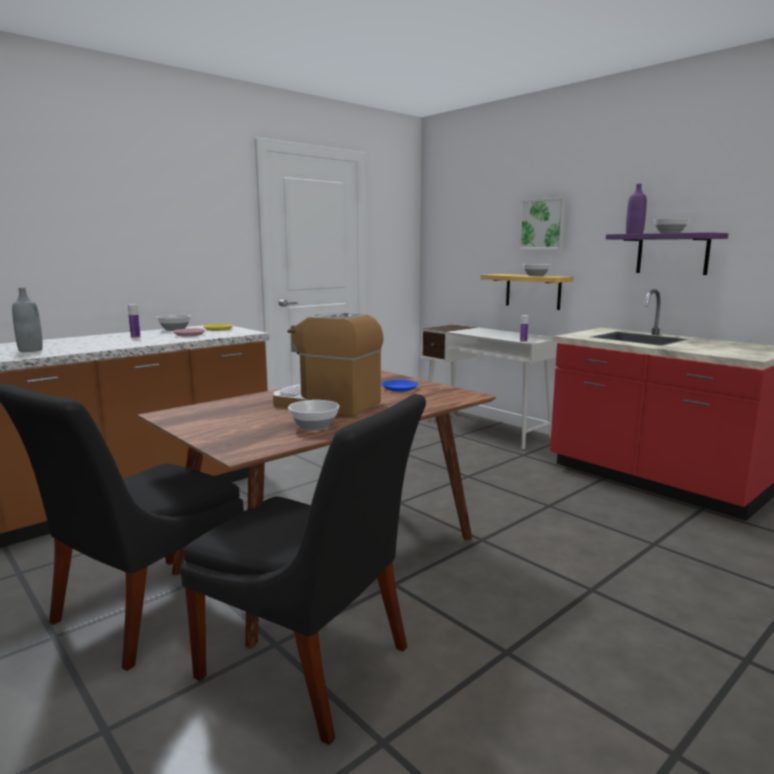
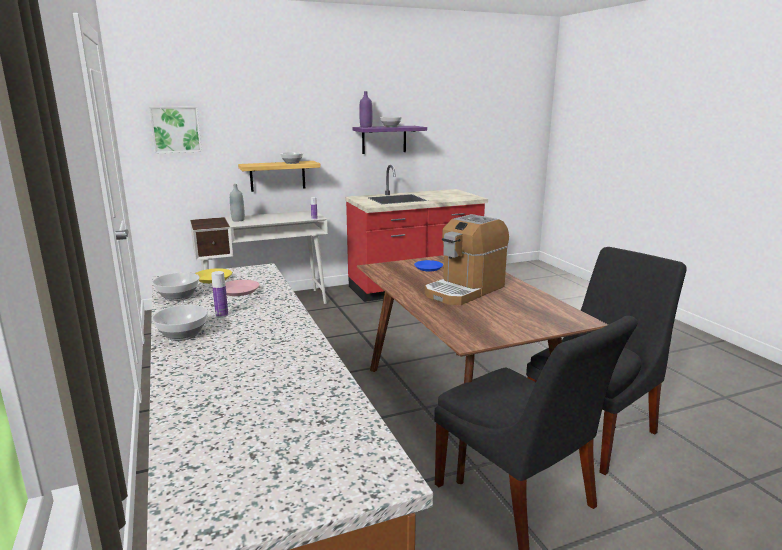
camera: 70 degrees left, 5 degrees up
grey bottle [12,288,43,352] -> grey bottle moved to [230,184,245,222]
bowl [288,400,339,431] -> bowl moved to [152,305,208,341]
picture [519,197,567,249] -> picture moved to [149,107,202,154]

